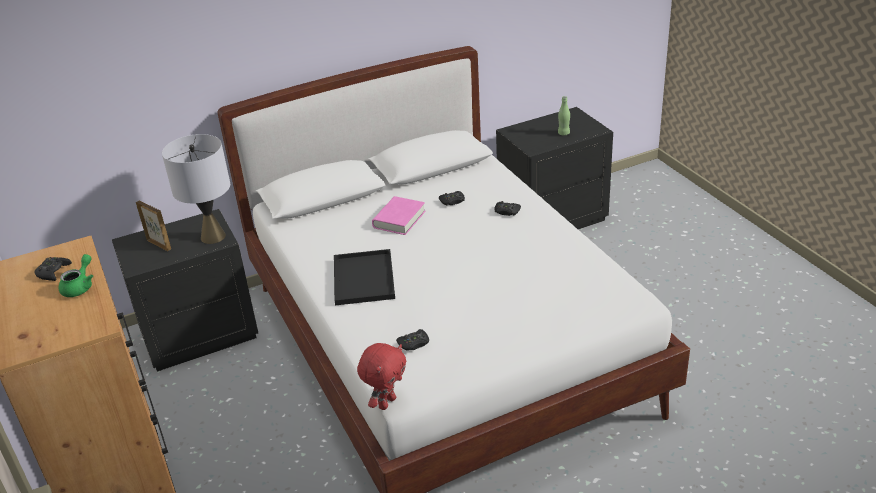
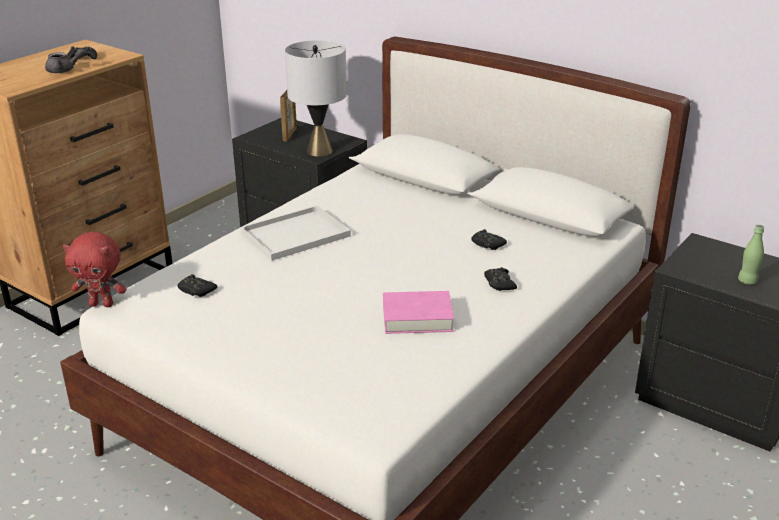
camera: 60 degrees right, 5 degrees down
green teapot [58,254,93,297] -> grey teapot [45,48,86,73]
black tray [334,249,395,305] -> white tray [240,205,351,261]
pink book [372,196,425,235] -> pink book moved to [383,291,454,334]

